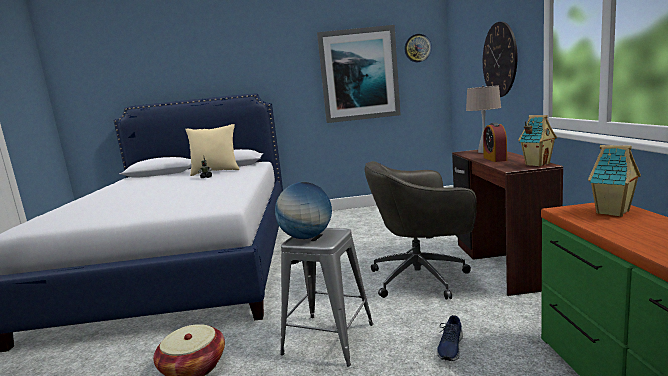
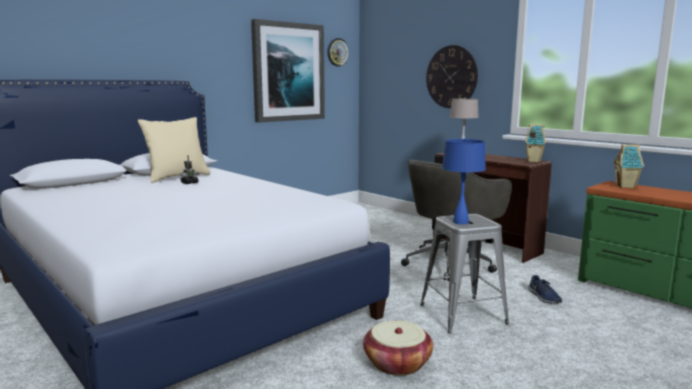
camera: 40 degrees left, 0 degrees up
globe [275,182,332,239] -> blue table lamp [442,139,486,224]
alarm clock [483,122,507,162] -> none

